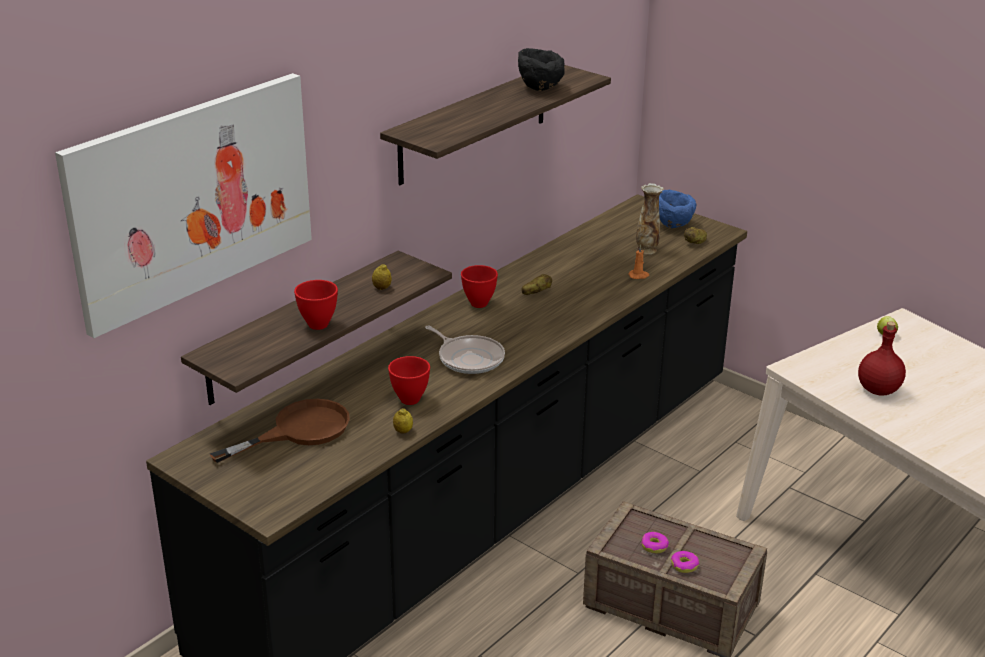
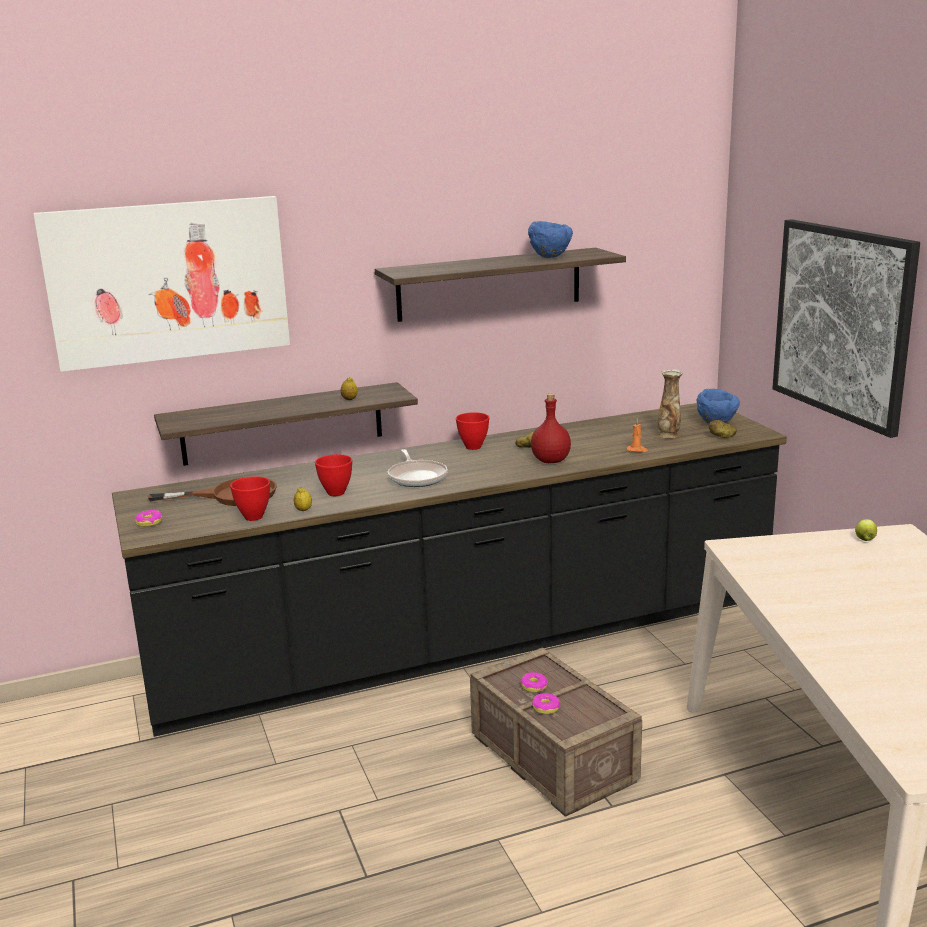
camera: 30 degrees right, 10 degrees down
red bowl [294,280,338,330] -> red bowl moved to [230,476,270,521]
black bowl [518,48,565,91] -> blue bowl [528,221,573,258]
red bottle [858,321,906,396] -> red bottle moved to [531,393,571,463]
none -> donut [135,510,162,527]
none -> picture [772,219,920,438]

